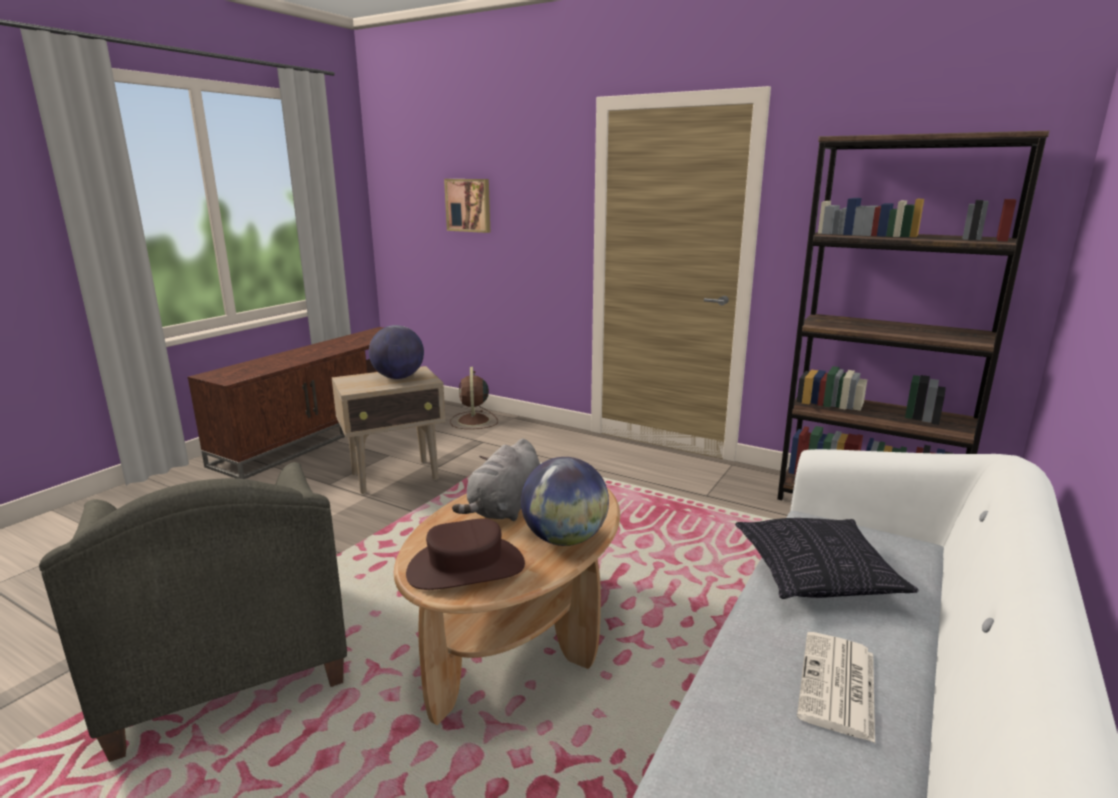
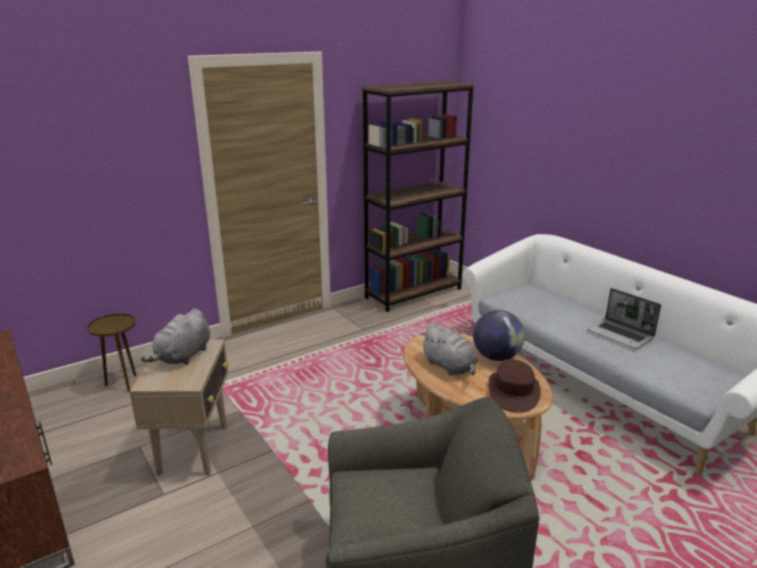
camera: 65 degrees left, 5 degrees up
globe [369,325,424,379] -> grey plush toy [141,309,210,365]
picture [444,179,490,233] -> none
brown fan [450,367,498,429] -> brown side table [87,313,137,392]
pillow [735,518,919,599] -> none
newspaper [797,632,875,743] -> laptop [587,288,661,349]

